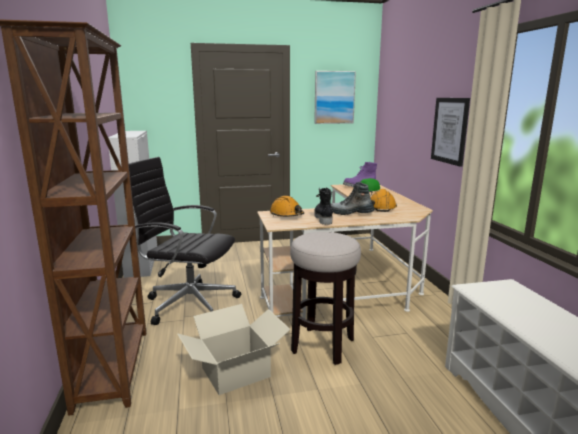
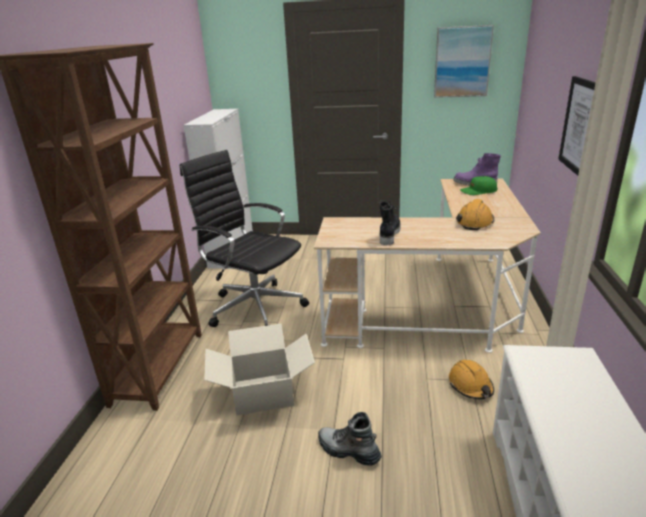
camera: 20 degrees right, 10 degrees up
orange hard hat [270,196,304,217] -> orange hard hat moved to [449,360,494,399]
stool [290,232,361,365] -> none
boot [331,182,375,215] -> boot moved to [318,412,381,466]

